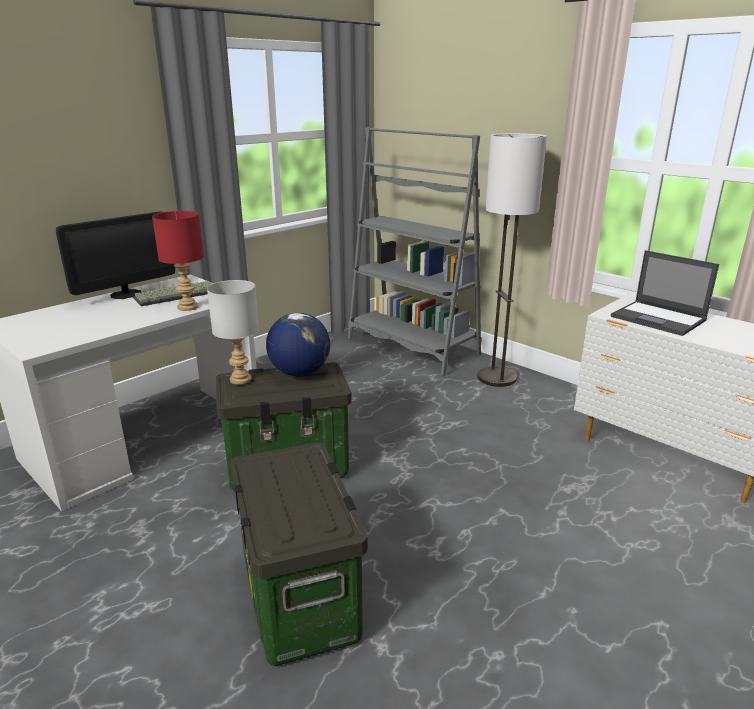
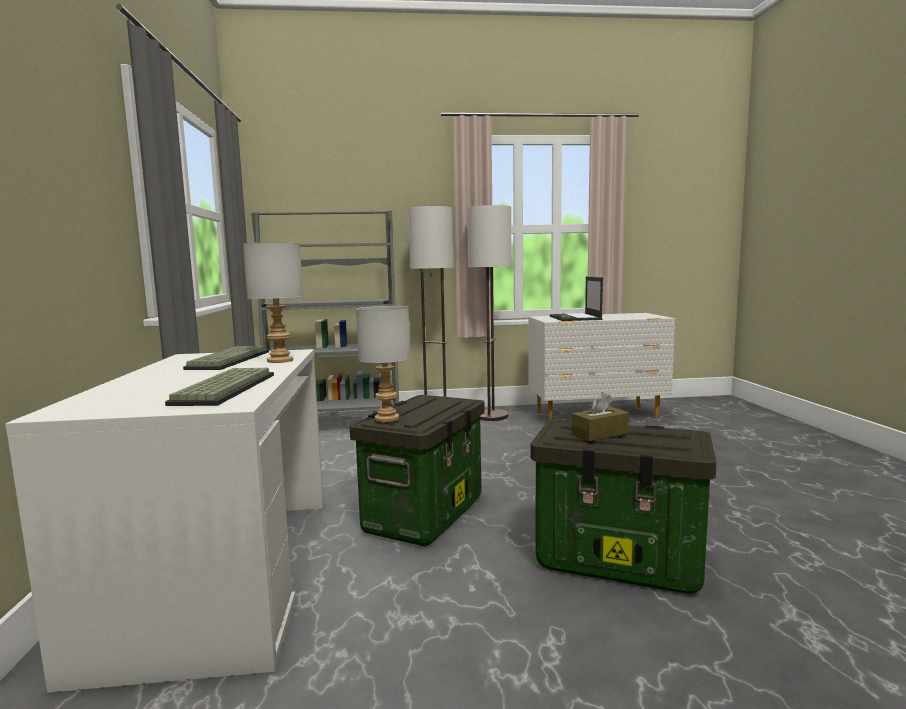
camera: 50 degrees left, 15 degrees down
monitor [56,211,175,299] -> none
red table lamp [152,211,204,311] -> grey table lamp [243,242,303,363]
globe [266,313,330,376] -> none
laptop [611,250,719,336] -> laptop turned 90 degrees clockwise [550,277,603,321]
none -> keyboard [165,368,274,406]
none -> floor lamp [467,205,511,421]
none -> brown tissue box [572,392,629,442]

